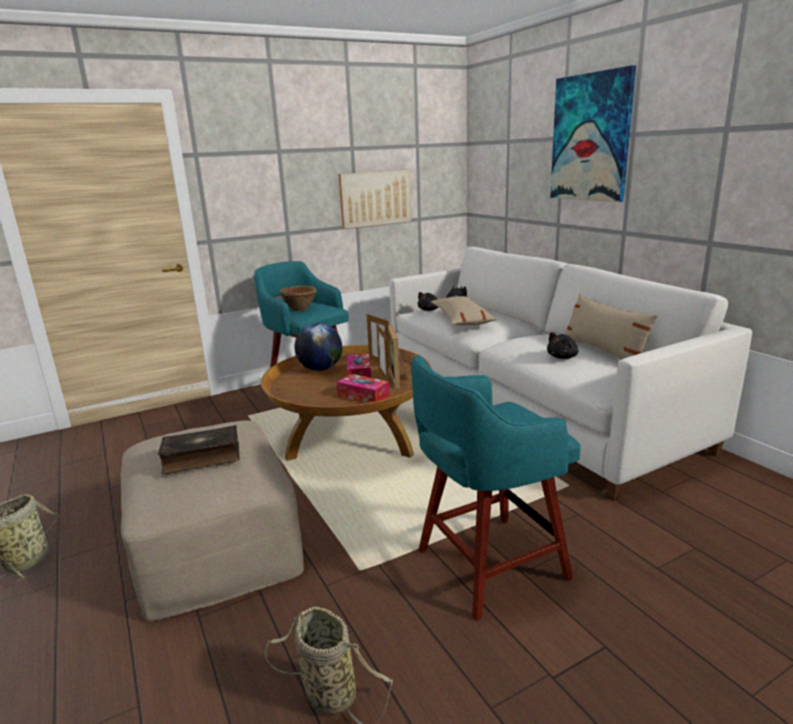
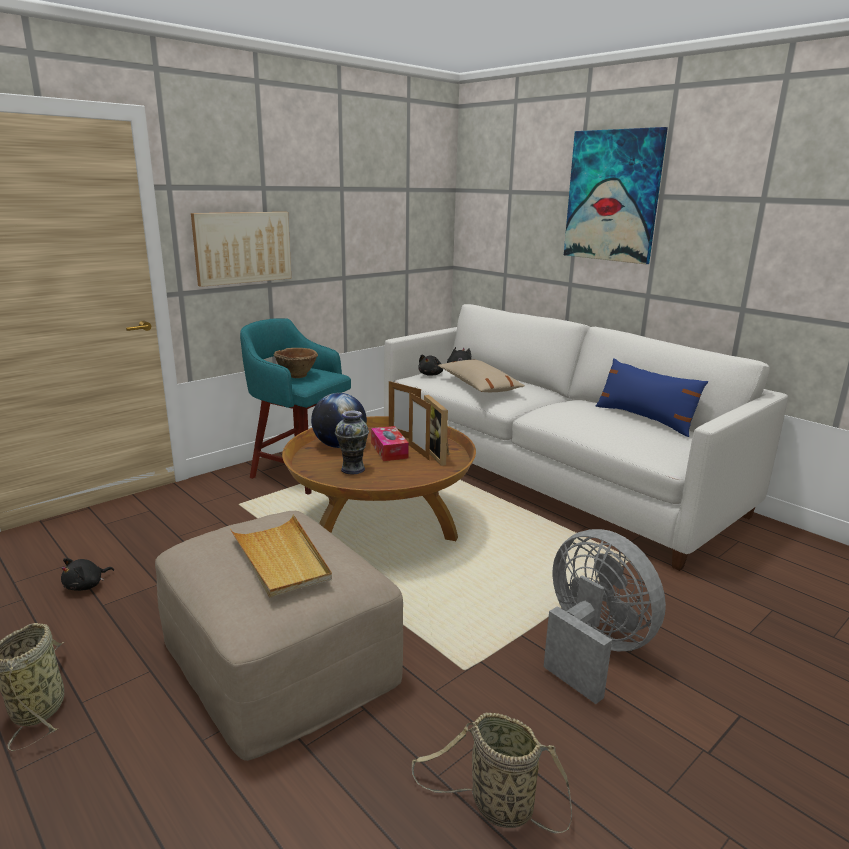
camera: 15 degrees left, 0 degrees up
book [158,425,240,475] -> beige tray [230,514,332,597]
tissue box [337,374,389,403] -> none
picture [338,170,412,229] -> picture moved to [191,212,291,287]
turquoise stool [411,355,581,621] -> grey fan [543,529,666,704]
black plush toy [547,332,578,359] -> black plush toy moved to [61,558,114,591]
beige pillow [565,294,658,360] -> blue pillow [596,358,708,437]
none -> vase [335,411,369,474]

